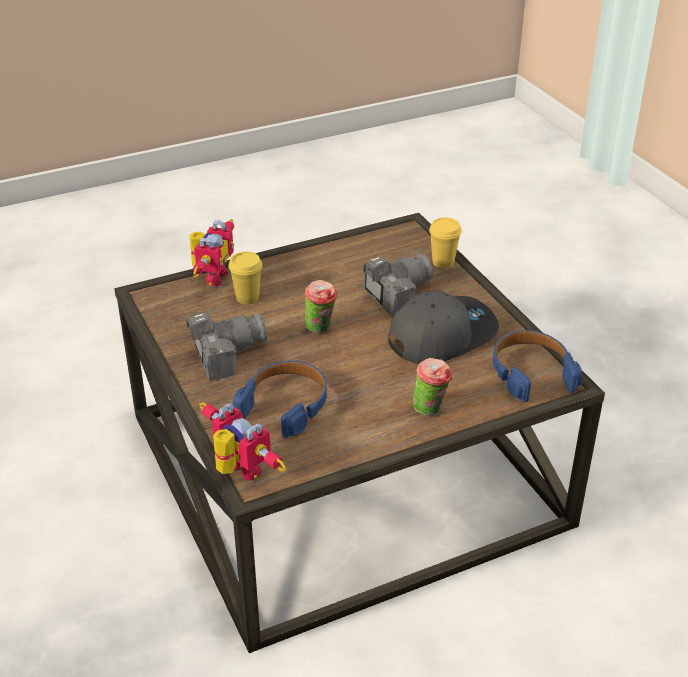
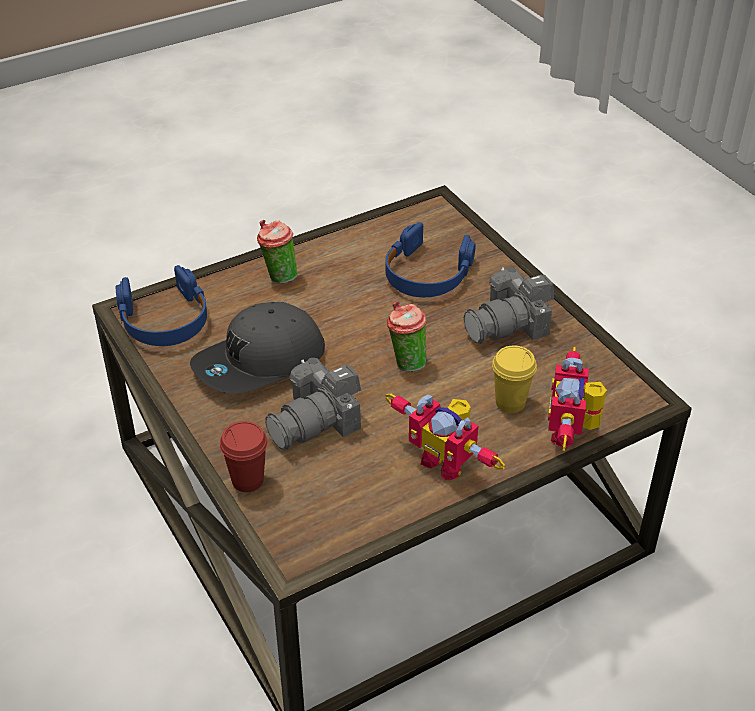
camera: 175 degrees right, 5 degrees up
toy robot [199,402,286,481] -> toy robot moved to [385,394,505,480]
yellow cup [429,218,462,268] -> red cup [220,421,268,492]

